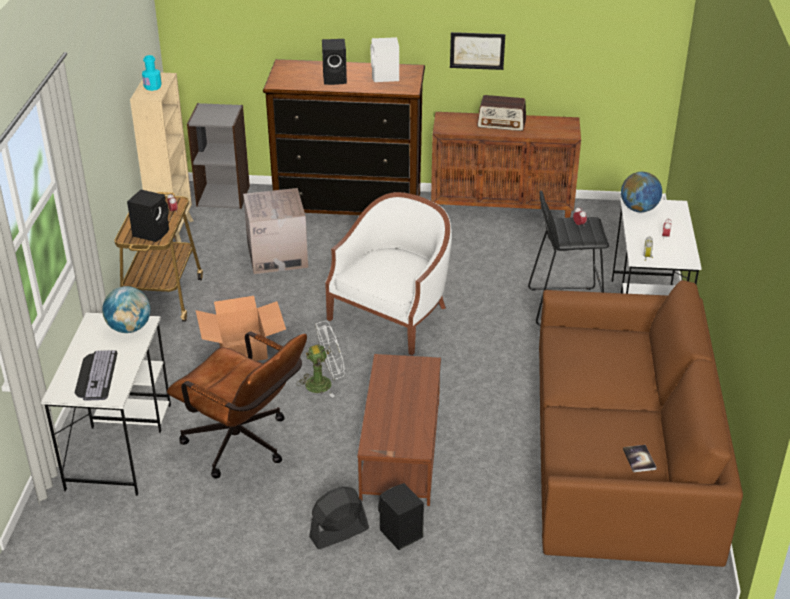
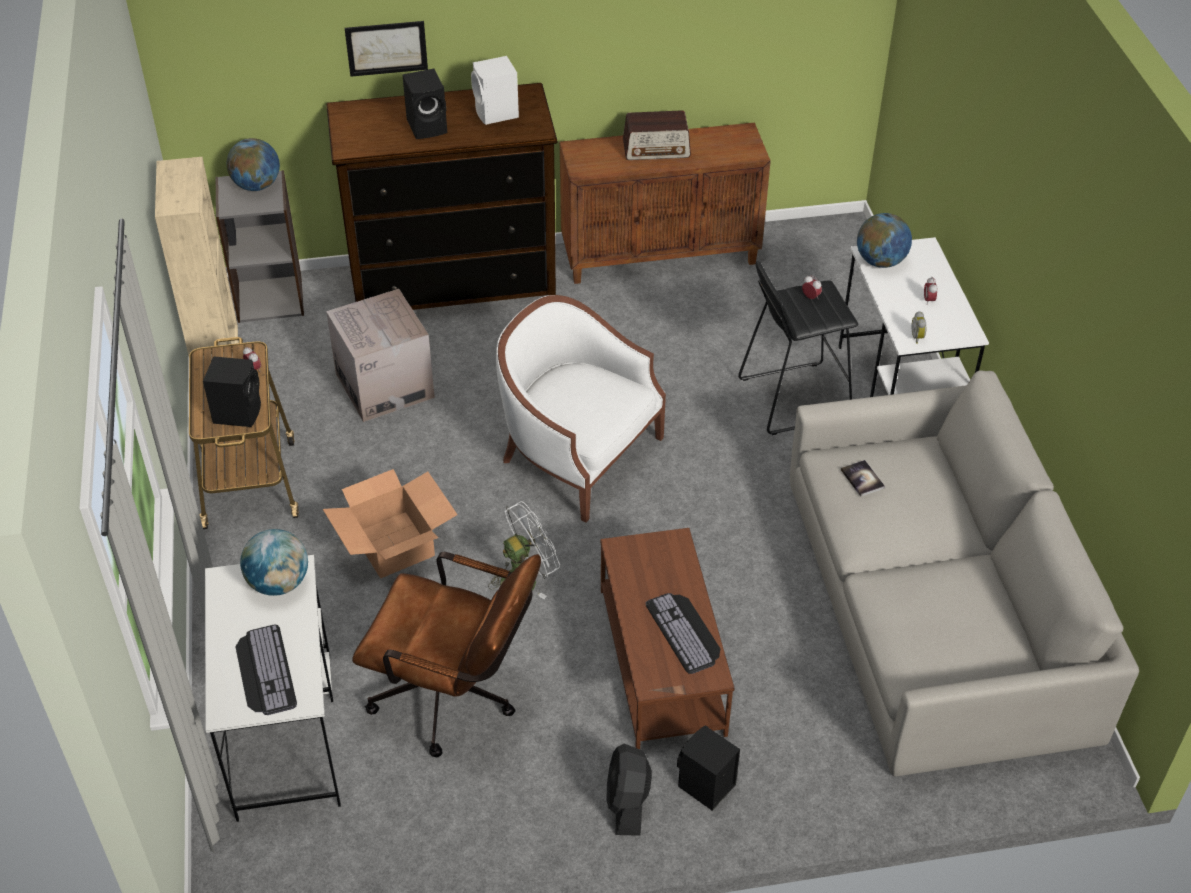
camera: 15 degrees left, 10 degrees up
turquoise bottle [142,55,162,91] -> none
black fan [309,487,369,549] -> black fan turned 45 degrees counterclockwise [607,744,652,836]
white armchair [325,192,452,355] -> white armchair turned 75 degrees counterclockwise [496,295,666,523]
picture [450,32,505,70] -> picture moved to [345,21,428,77]
brown sofa [539,280,743,567] -> grey sofa [790,370,1139,776]
book [623,445,657,472] -> book moved to [841,460,885,497]
none -> globe [226,138,280,191]
none -> keyboard [646,593,720,674]

